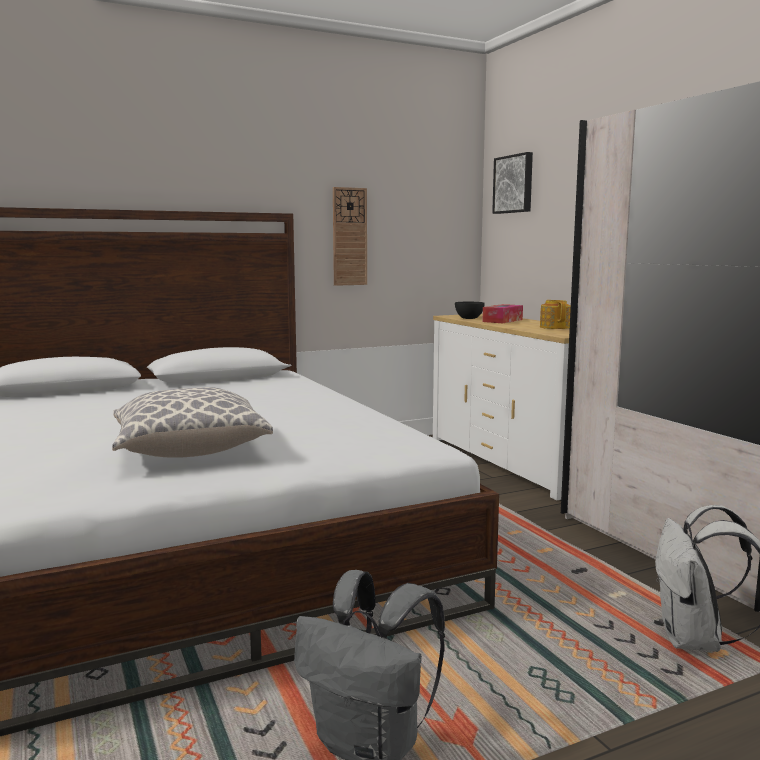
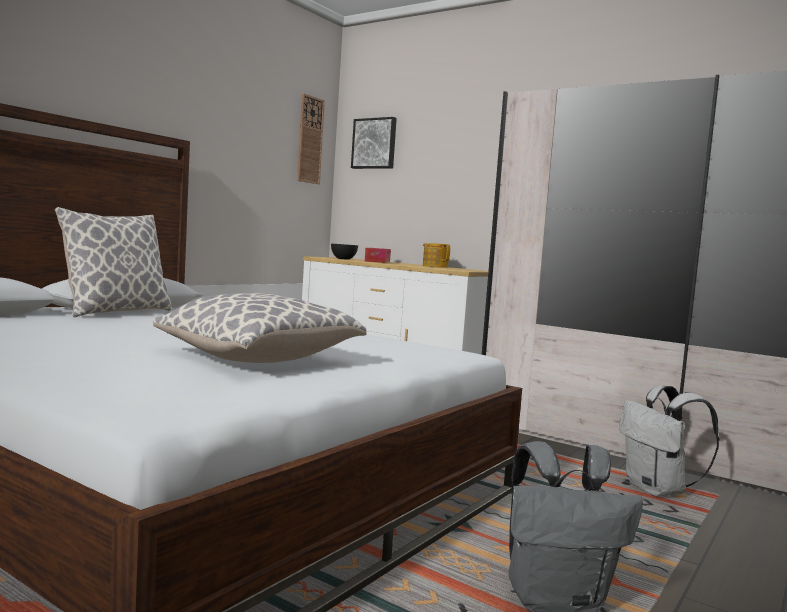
camera: 30 degrees left, 5 degrees down
wall clock [333,187,367,286] -> wall clock moved to [297,93,325,184]
none -> pillow [55,207,172,318]

